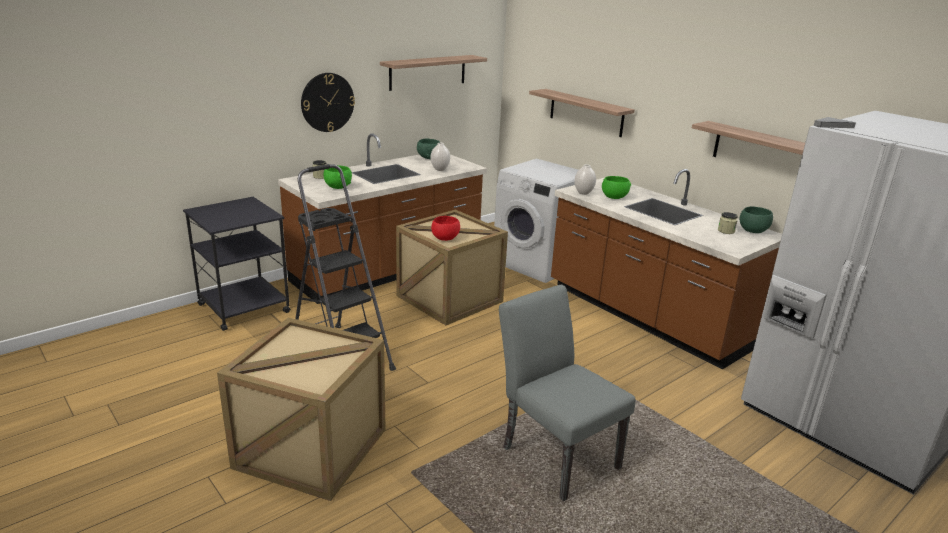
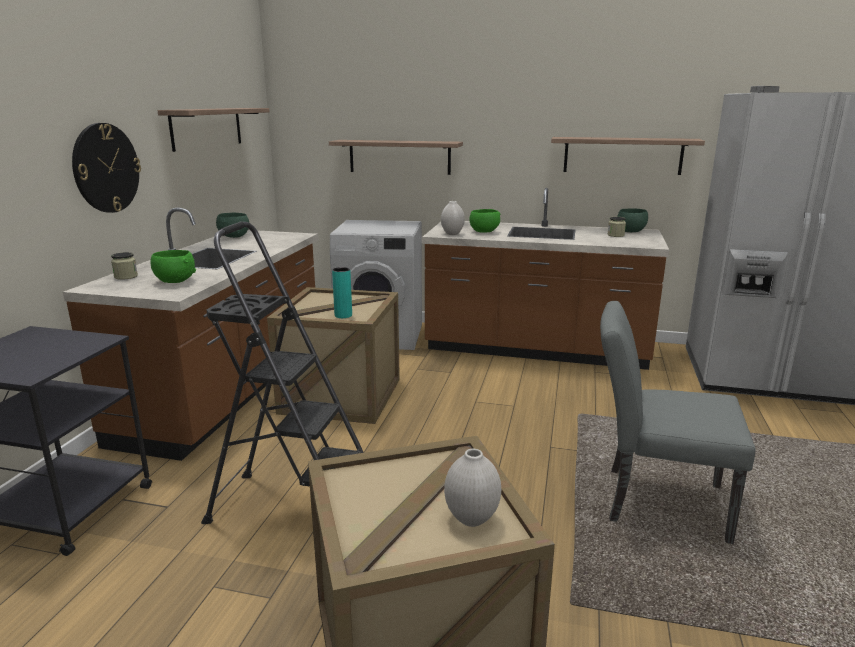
camera: 35 degrees left, 5 degrees down
white vase [431,143,450,171] -> white vase moved to [444,449,501,527]
red bowl [431,216,460,241] -> turquoise vase [332,267,352,318]

